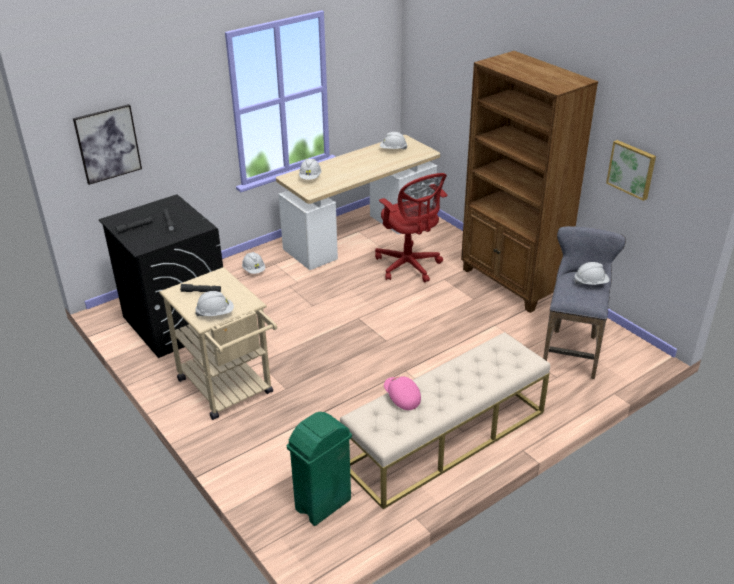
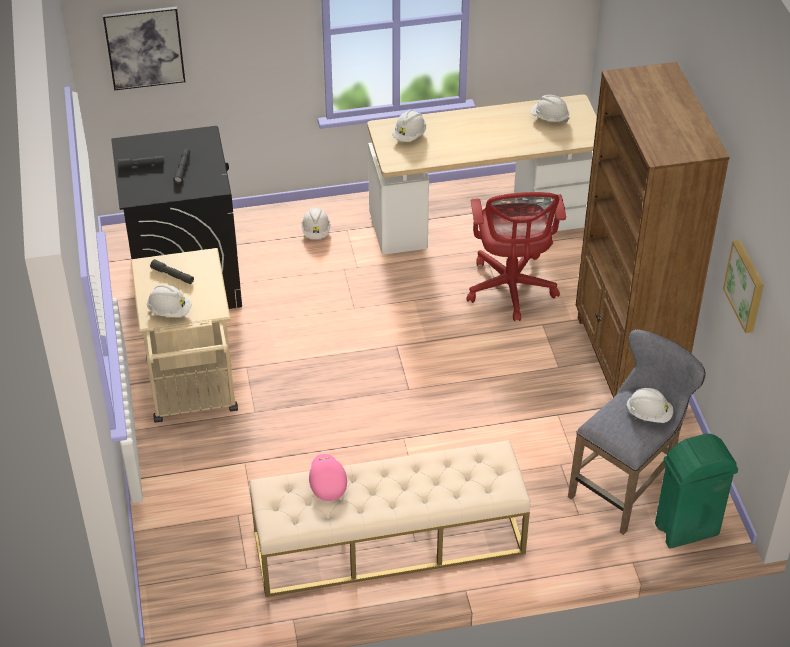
camera: 25 degrees right, 10 degrees up
green trash can [287,412,352,526] -> green trash can moved to [655,434,738,549]

